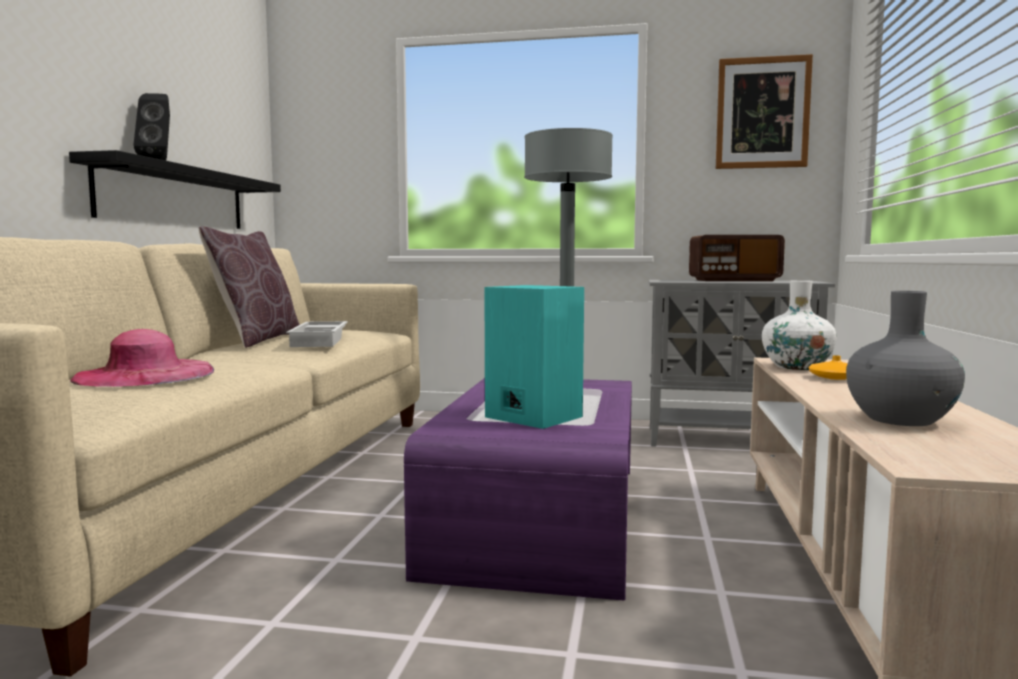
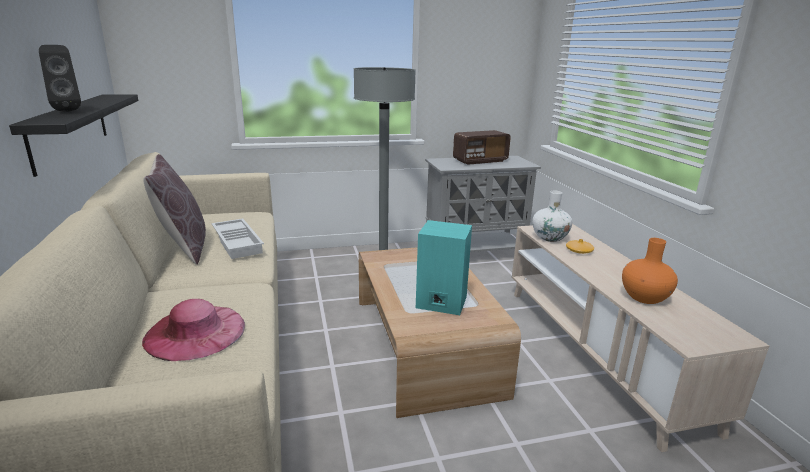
camera: 25 degrees left, 15 degrees up
purple coffee table [404,378,632,601] -> brown coffee table [359,247,521,418]
picture [716,54,813,169] -> none
grey vase [846,291,965,426] -> orange vase [622,238,678,304]

